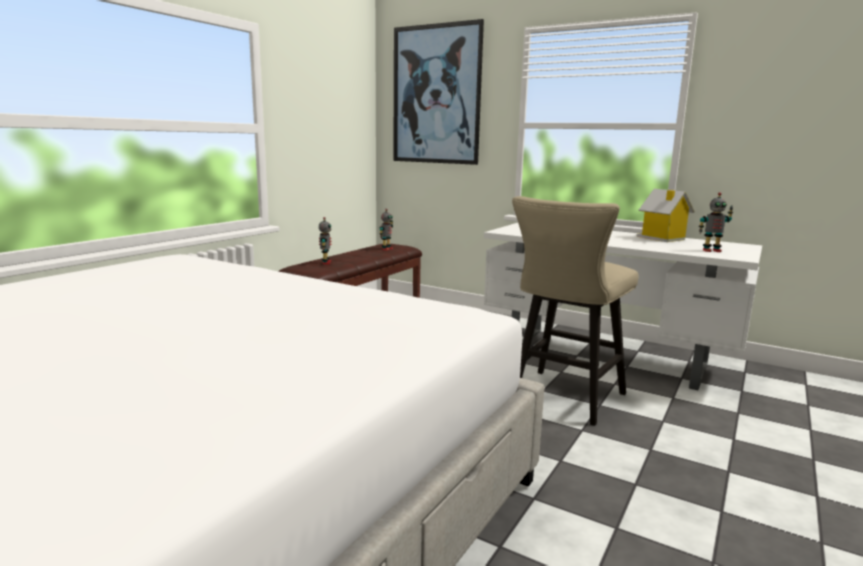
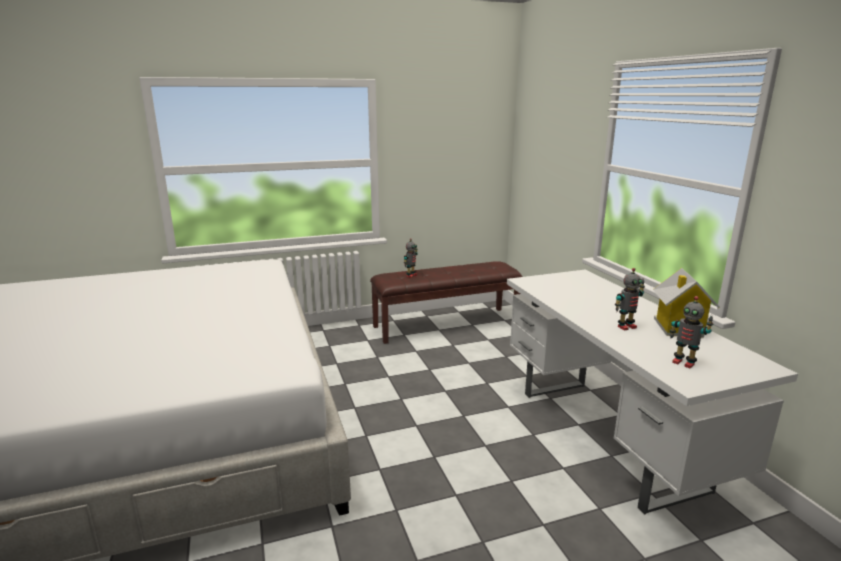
camera: 40 degrees right, 5 degrees up
toy robot [379,209,393,250] -> toy robot moved to [615,268,645,331]
picture [393,19,484,165] -> none
beige stool [512,196,639,426] -> none

